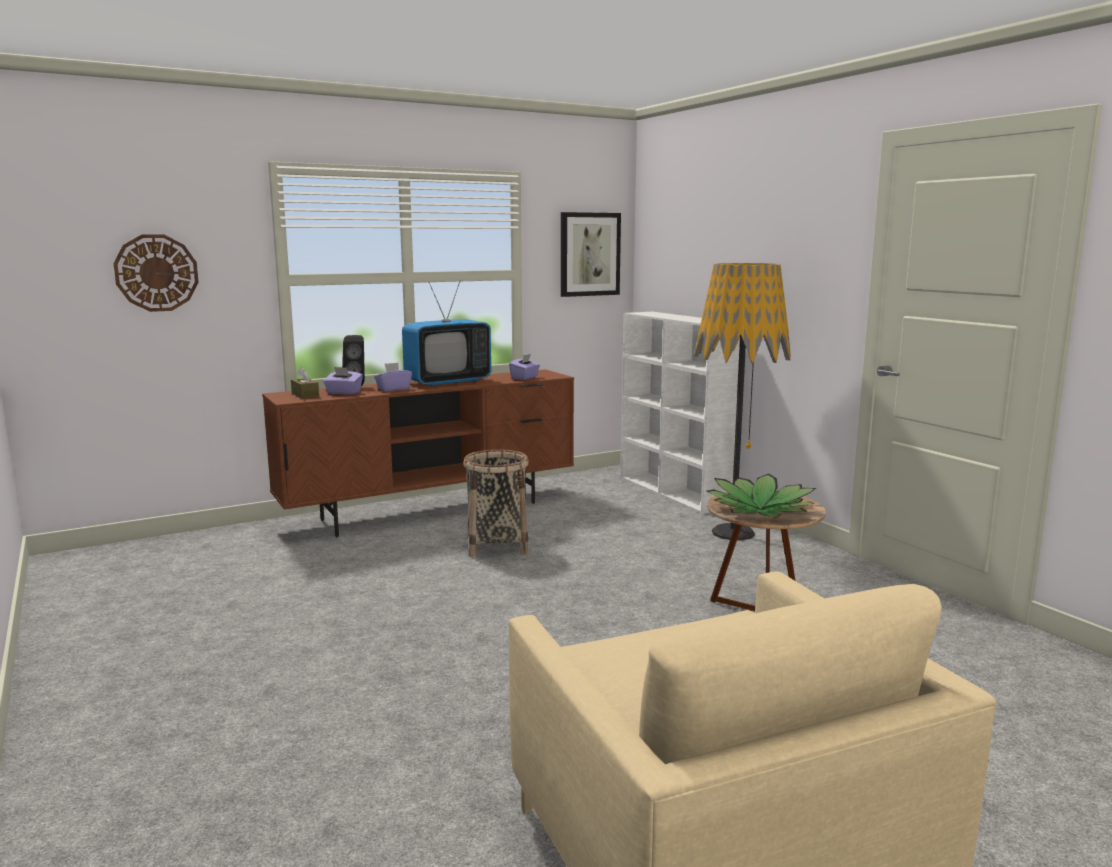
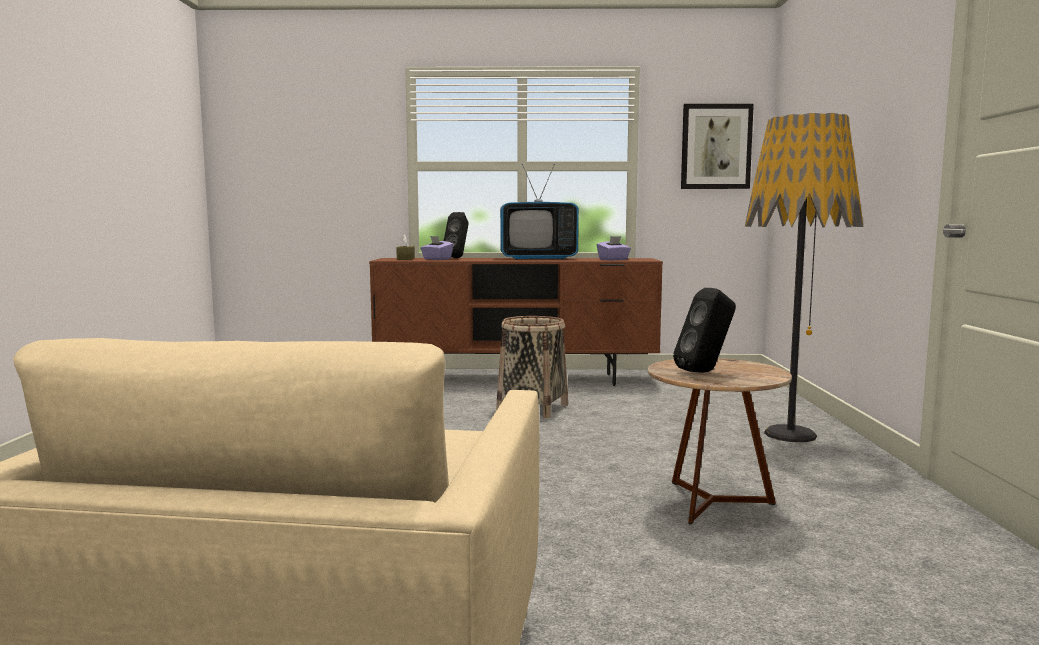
camera: 30 degrees right, 5 degrees down
wall clock [113,234,199,312] -> none
purple tissue box [374,363,412,391] -> none
white bookcase [621,312,740,514] -> none
potted plant [707,474,816,518] -> black speaker [673,288,736,373]

